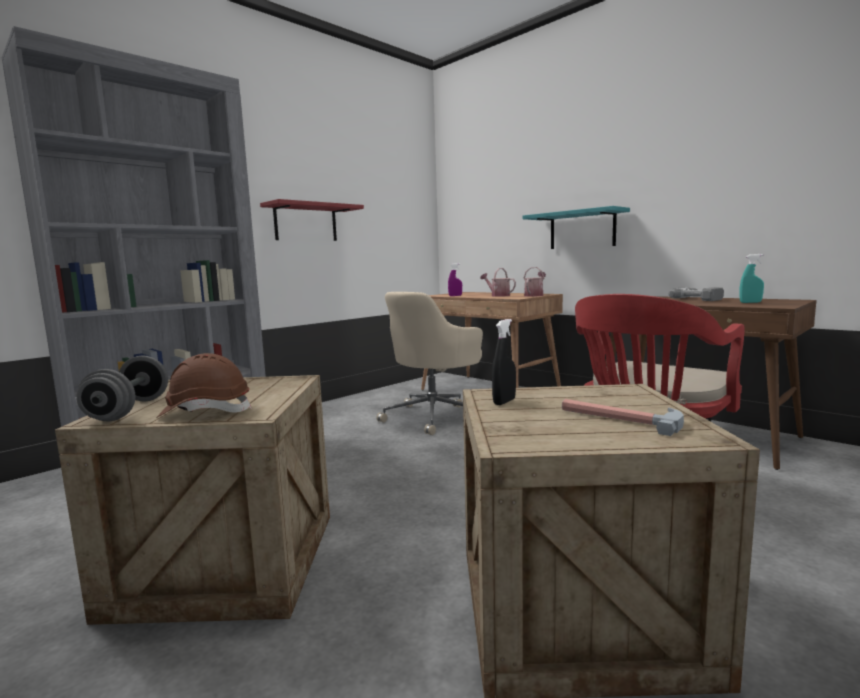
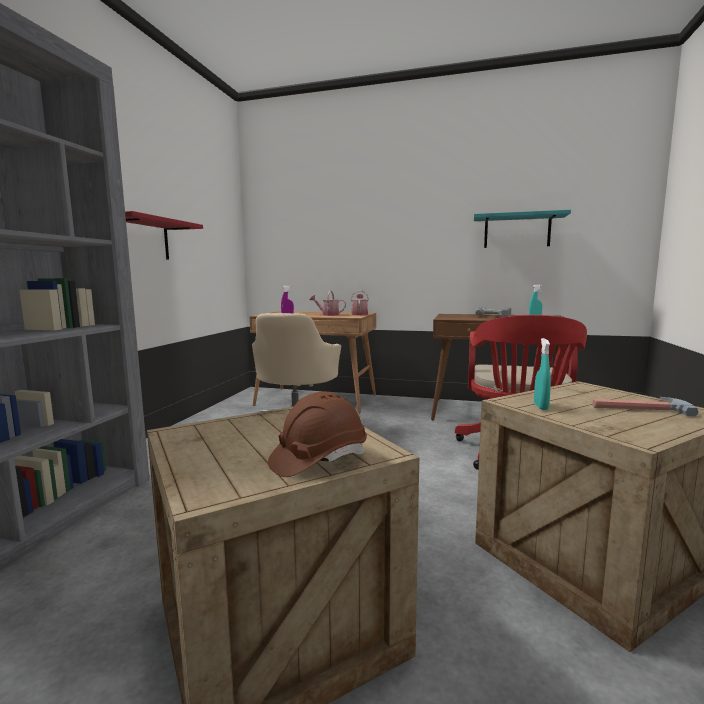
camera: 30 degrees left, 0 degrees up
grey dumbbell [76,355,168,421] -> none
black spray bottle [492,319,516,405] -> turquoise spray bottle [534,338,551,410]
turquoise shelf [523,206,630,249] -> turquoise shelf moved to [474,210,571,248]

